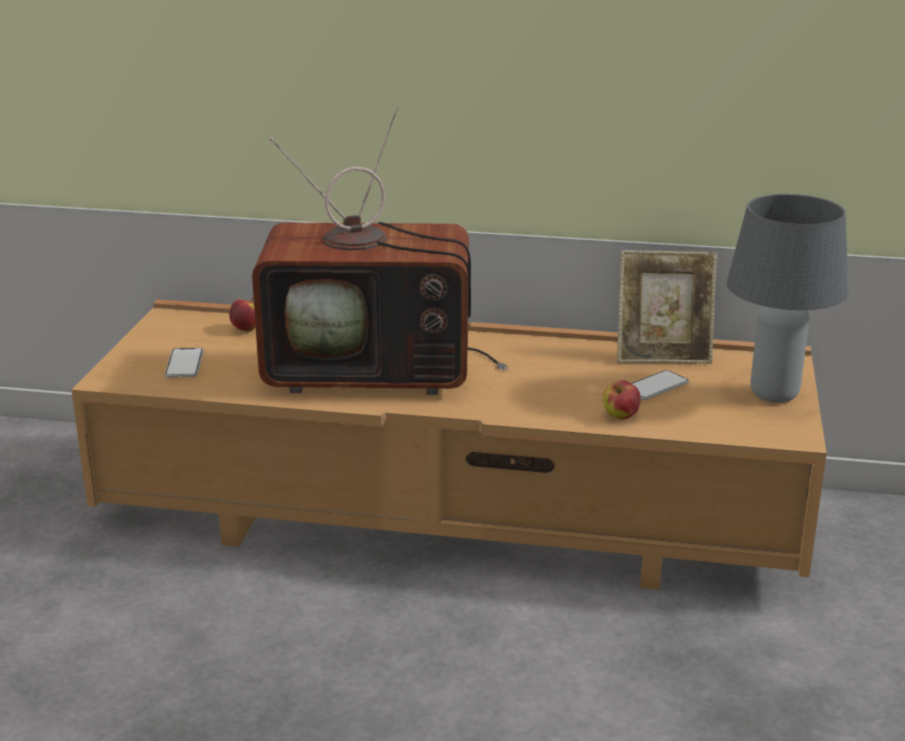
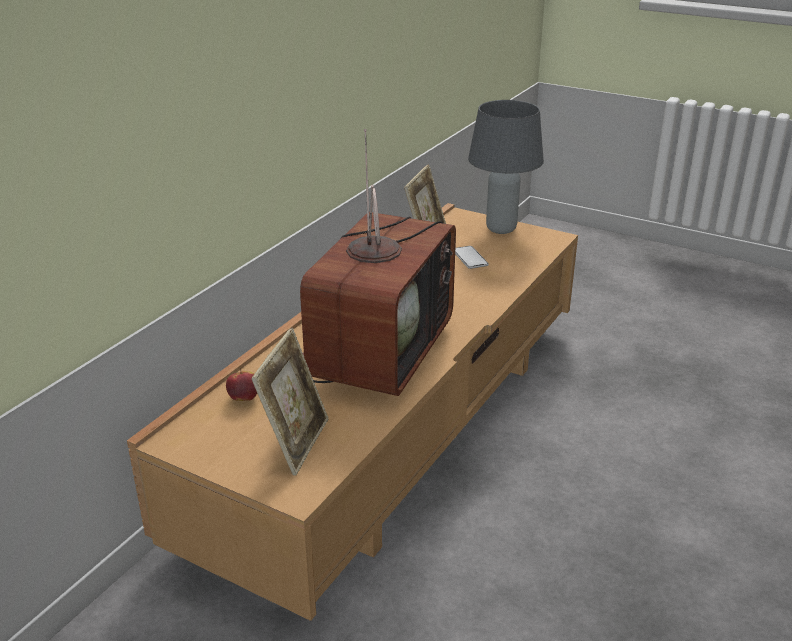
camera: 70 degrees left, 5 degrees up
phone [165,348,204,378] -> picture frame [251,328,329,476]
apple [603,380,641,420] -> none

